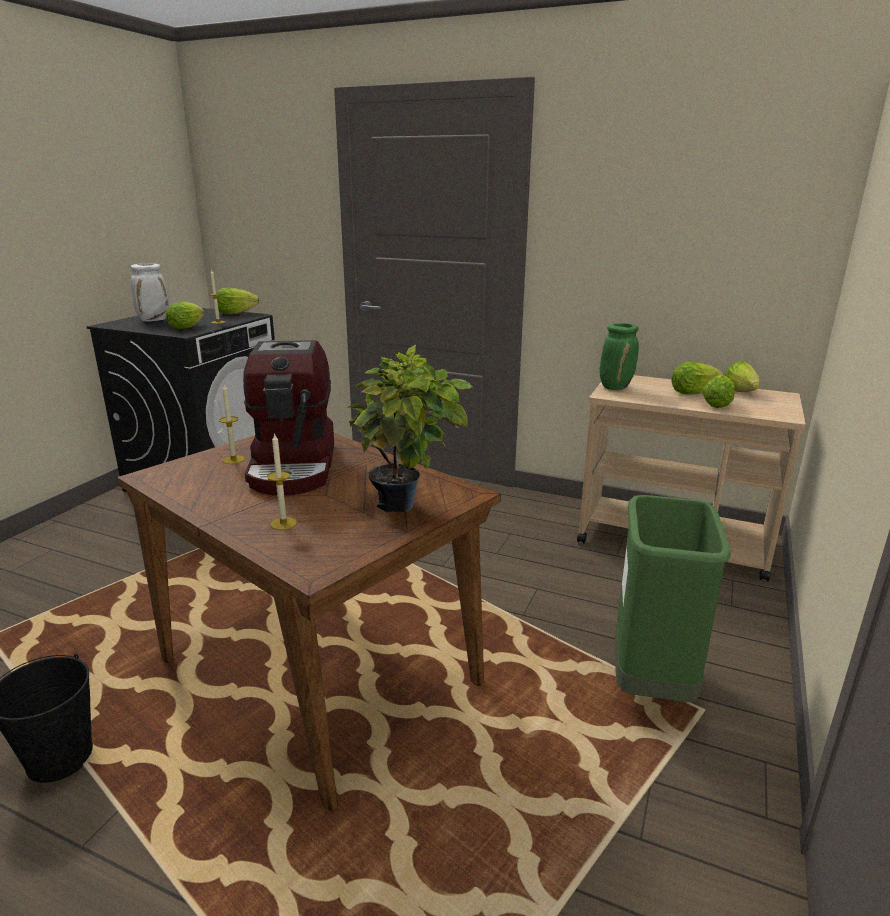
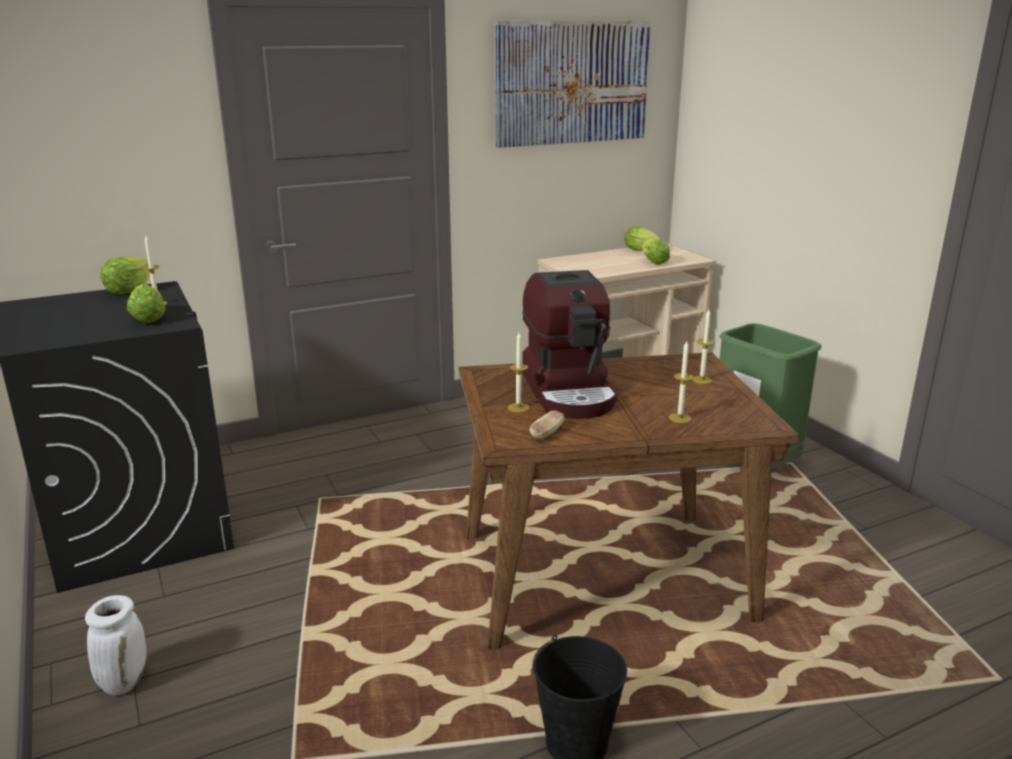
camera: 50 degrees left, 0 degrees up
white vase [130,264,169,322] -> white vase moved to [85,595,147,695]
coffee machine [243,340,334,496] -> coffee machine turned 45 degrees clockwise [522,270,618,419]
potted plant [348,345,473,512] -> candle [692,309,715,384]
green vase [600,323,639,390] -> none
lettuce [671,362,724,395] -> none
none -> picture [495,21,651,148]
none -> bread [530,411,565,439]

